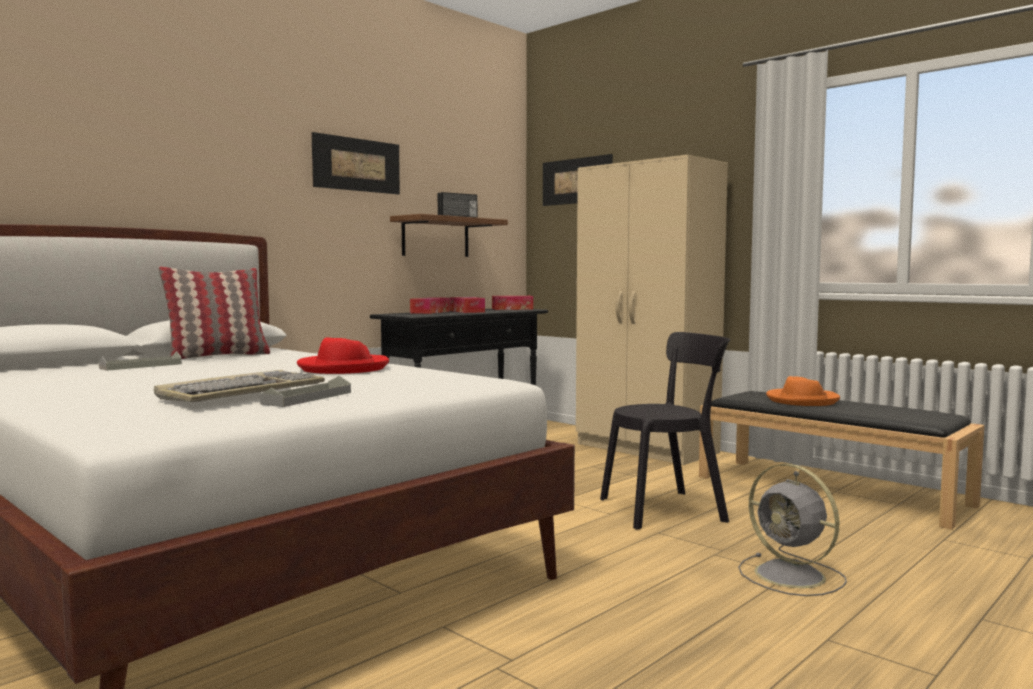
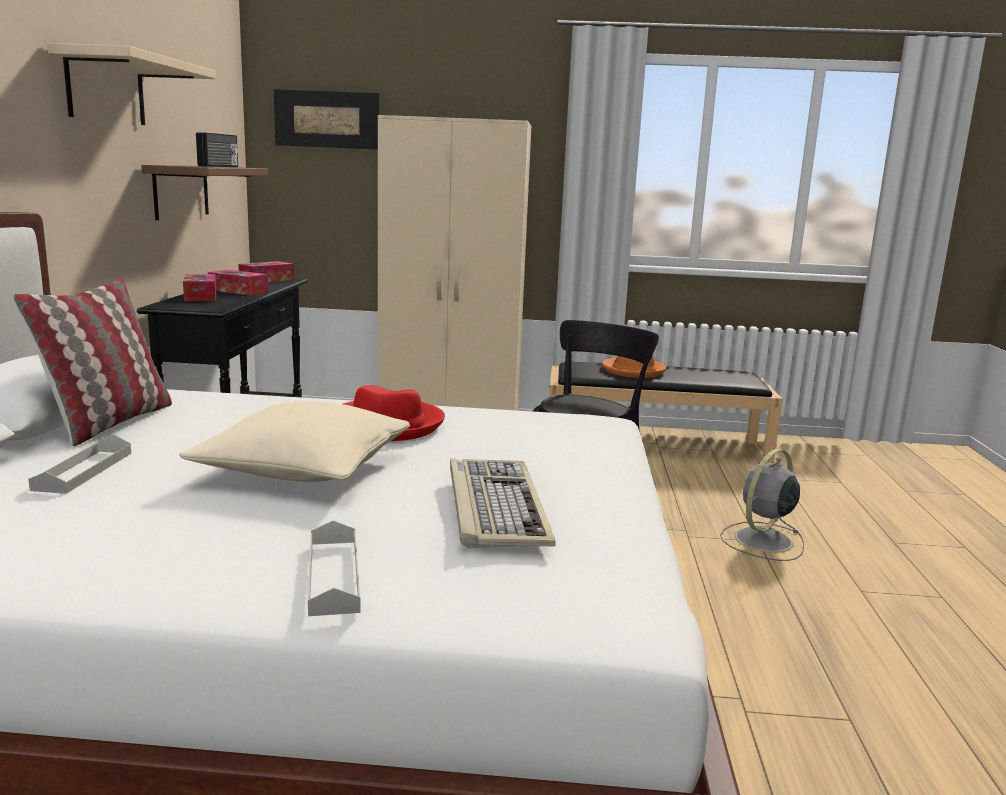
camera: 40 degrees left, 10 degrees up
grey tray [260,376,351,407] -> grey tray moved to [308,520,360,616]
picture [311,132,400,194] -> beige shelf [47,43,216,125]
grey fan [738,464,847,596] -> grey fan turned 120 degrees clockwise [720,449,804,561]
none -> beige pillow [179,401,410,482]

